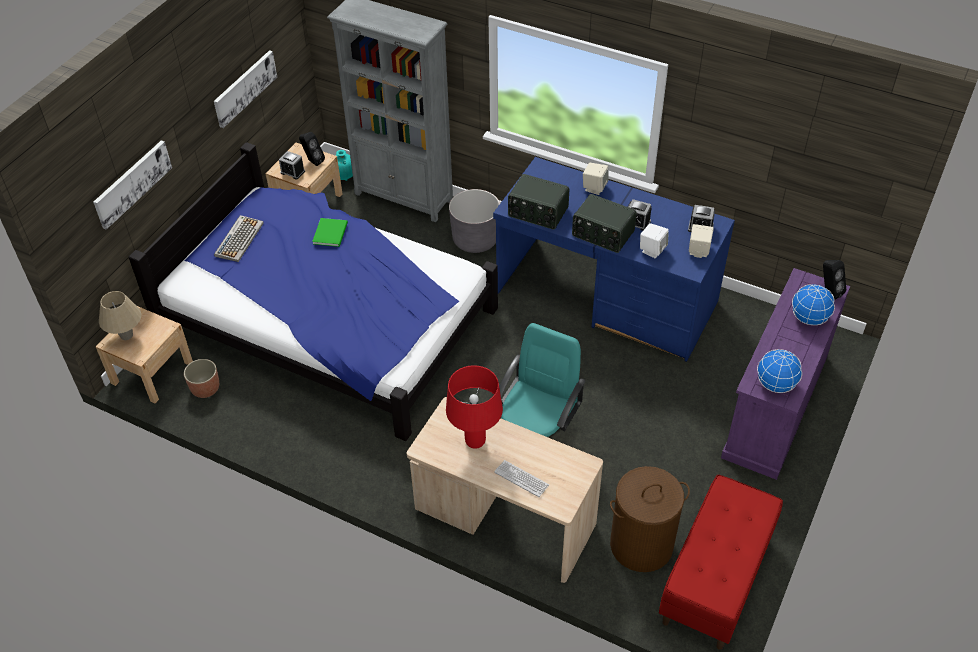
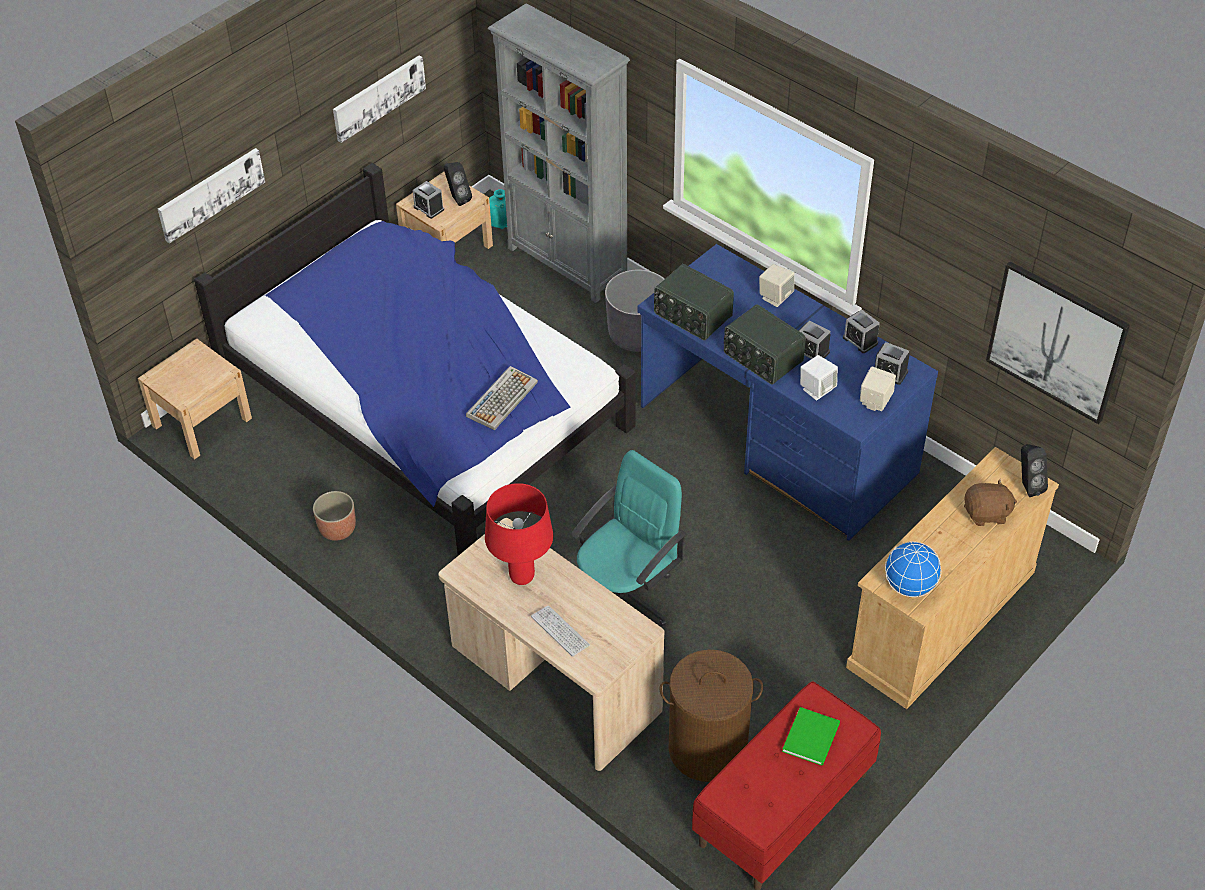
camera: 15 degrees right, 0 degrees up
beige table lamp [99,291,141,340] -> none
planter [184,359,219,398] -> planter moved to [313,491,356,541]
keyboard [214,215,263,262] -> keyboard moved to [466,366,538,430]
green book [312,218,348,247] -> green book moved to [782,707,840,766]
purple dresser [721,268,850,480] -> beige dresser [846,447,1059,709]
globe [792,284,835,325] -> brown plush toy [964,479,1017,526]
none -> alarm clock [843,310,880,353]
none -> picture [986,261,1130,425]

